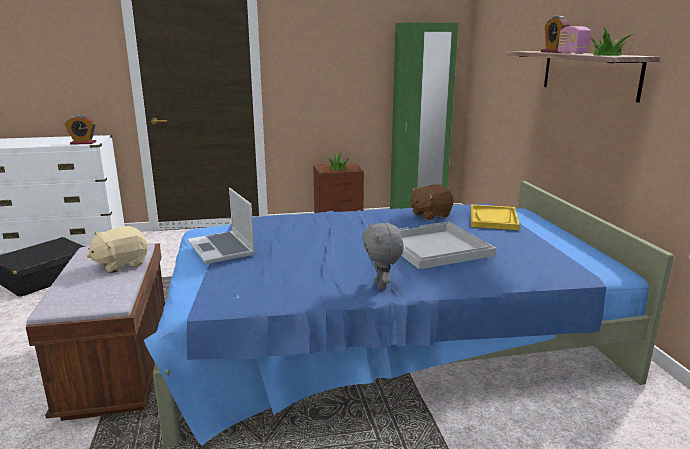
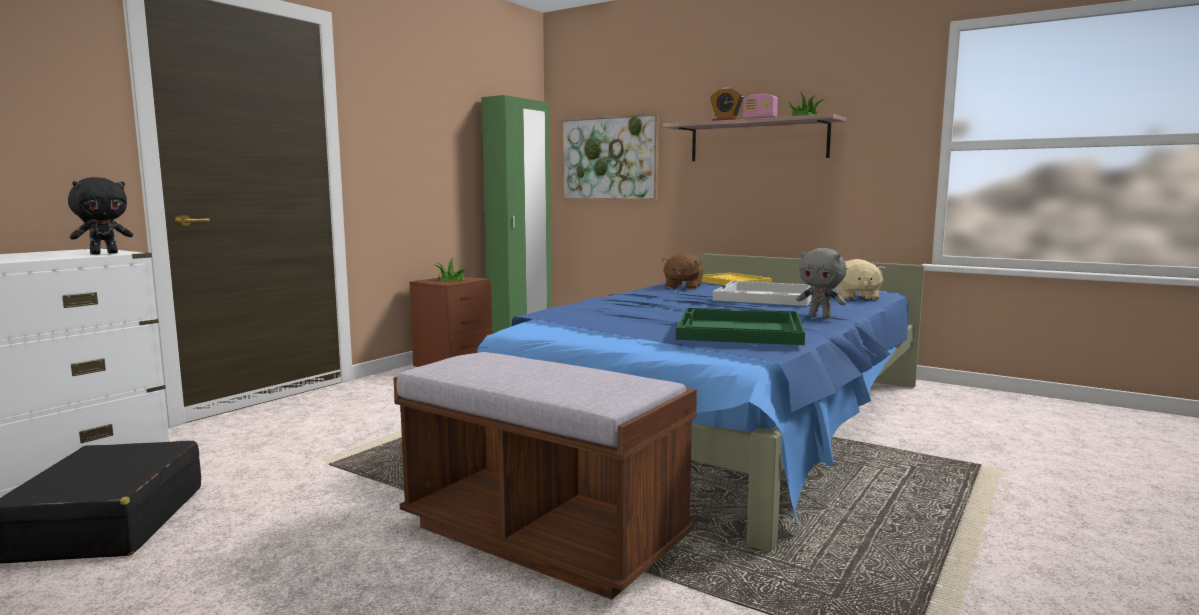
camera: 45 degrees left, 10 degrees down
alarm clock [64,115,96,144] -> black plush toy [68,177,133,255]
beige plush toy [87,226,148,273] -> beige plush toy moved to [837,259,886,301]
laptop [188,188,255,264] -> none
none -> picture [562,113,659,200]
none -> green tray [676,308,805,345]

